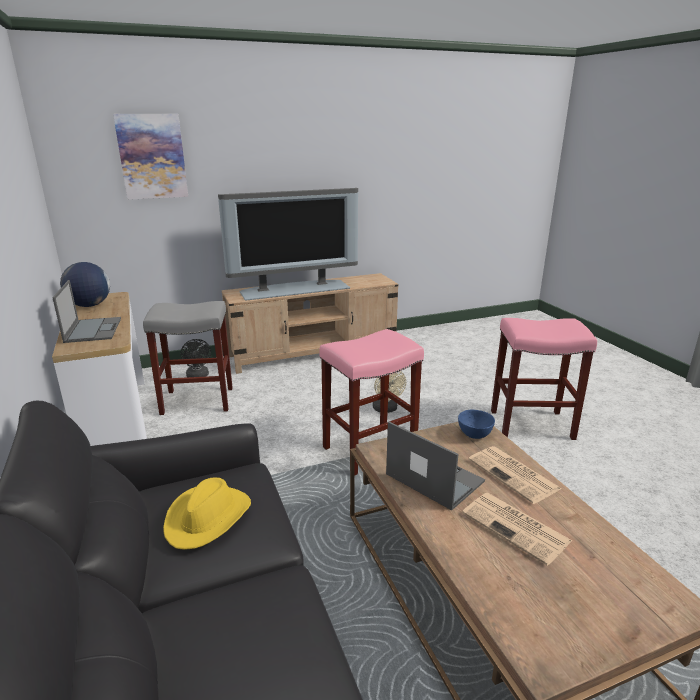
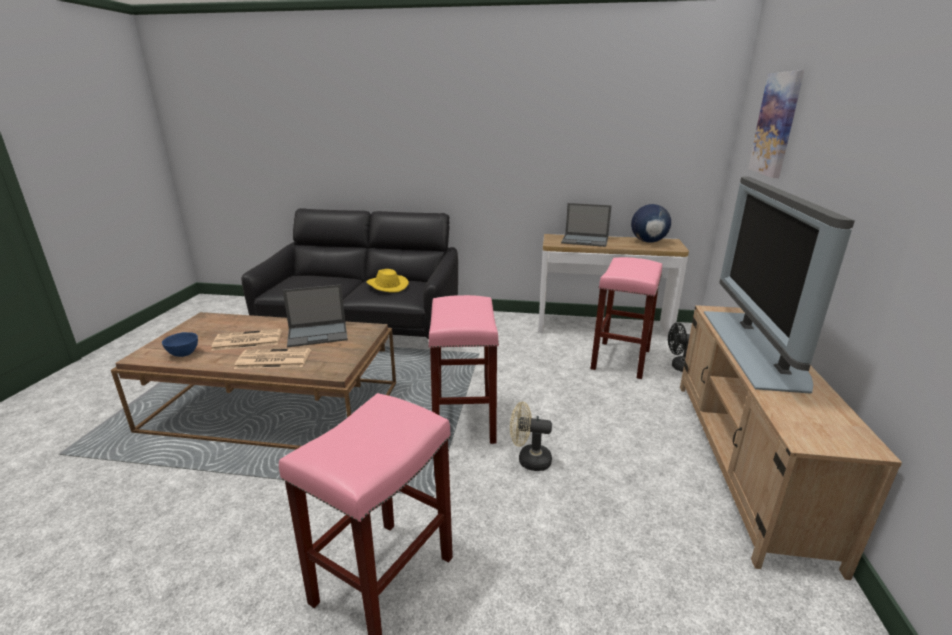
camera: 120 degrees right, 0 degrees up
grey stool [143,301,233,415] -> pink stool [591,257,662,379]
blue bowl [458,410,495,439] -> blue bowl moved to [162,332,198,357]

